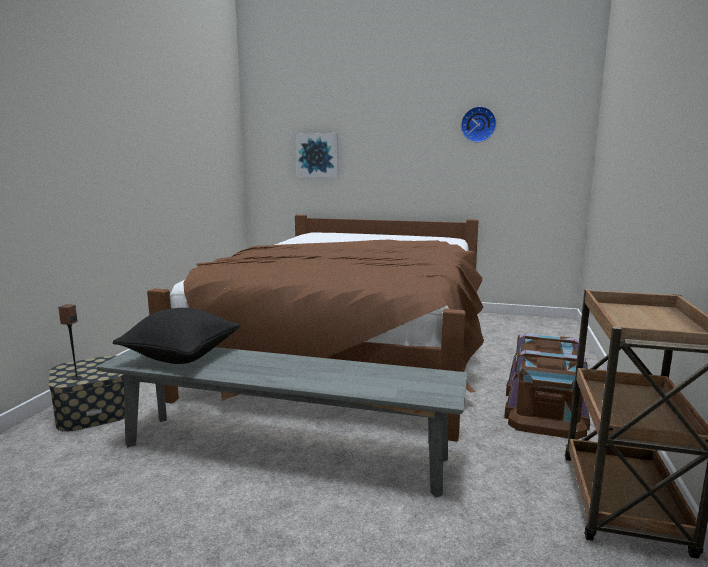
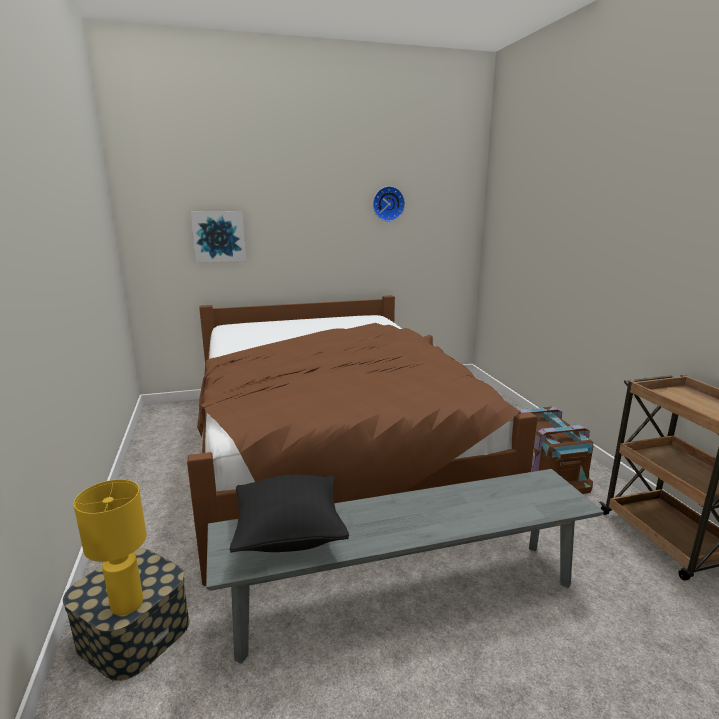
camera: 30 degrees left, 5 degrees up
speaker [58,304,82,380] -> yellow table lamp [74,479,147,616]

